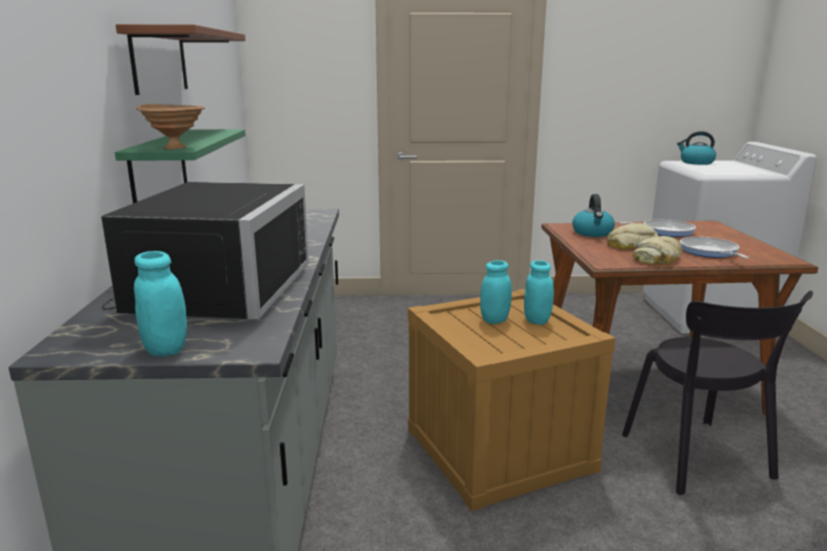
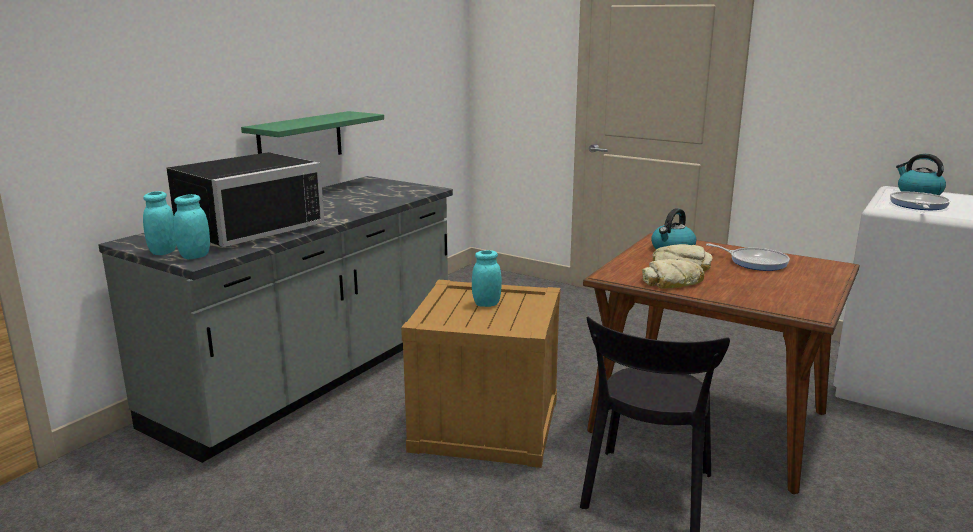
camera: 35 degrees right, 0 degrees up
brown shelf [116,24,246,95] -> none
brown bowl [136,104,205,149] -> none
turquoise jar [524,260,554,324] -> turquoise jar moved to [173,194,210,260]
frying pan [680,237,749,258] -> frying pan moved to [890,192,951,210]

